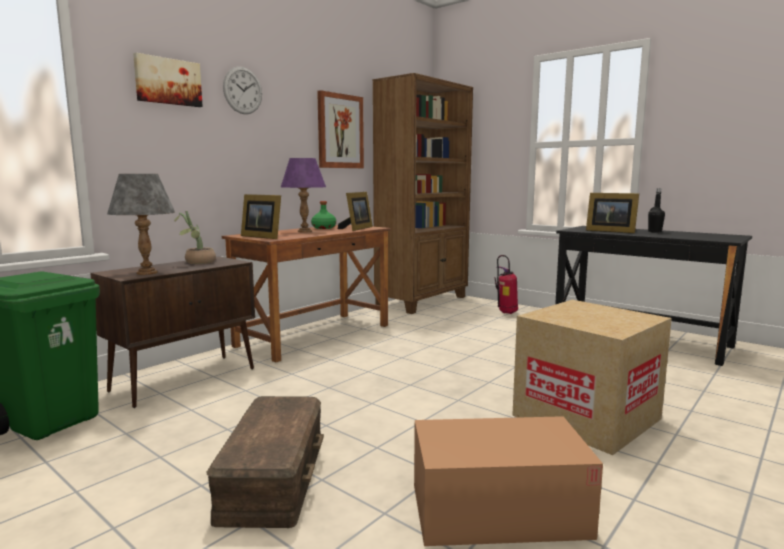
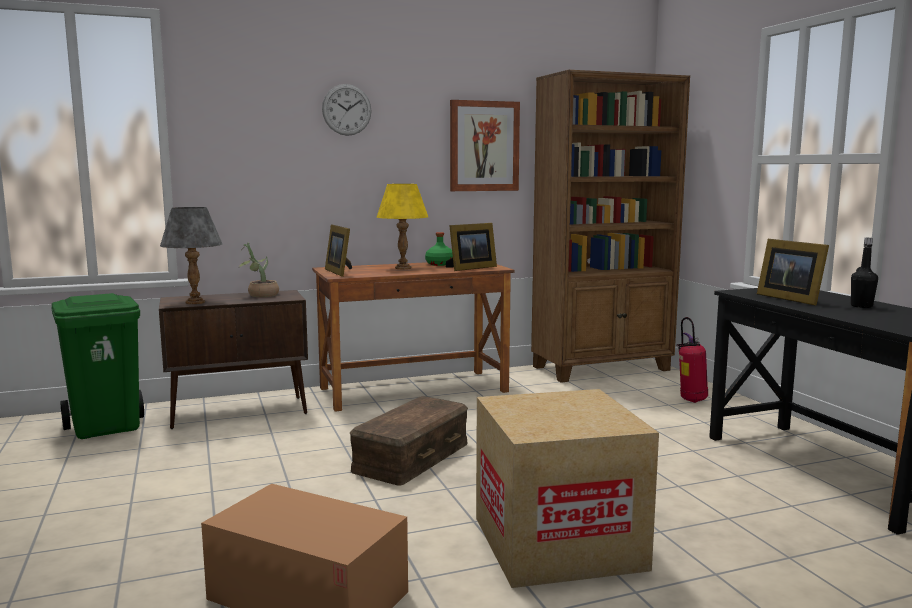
camera: 30 degrees right, 0 degrees up
picture [133,53,203,107] -> none
brown storage box [207,396,324,528] -> brown storage box moved to [349,396,468,486]
purple table lamp [281,158,326,232] -> yellow table lamp [377,184,428,269]

